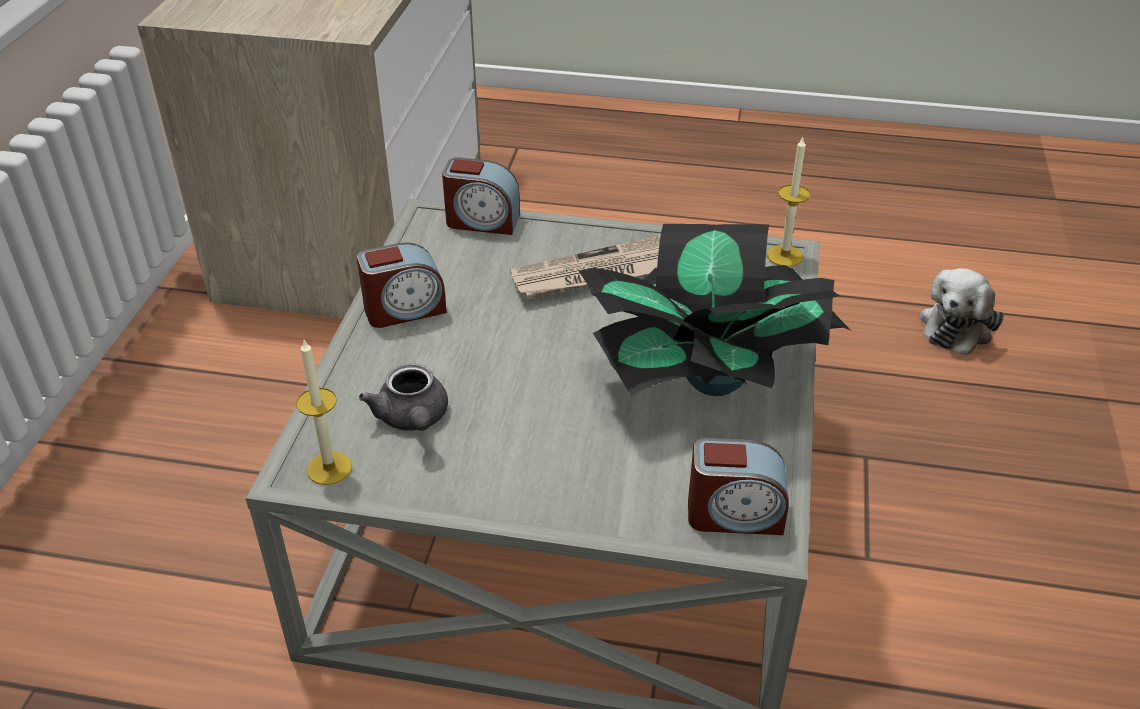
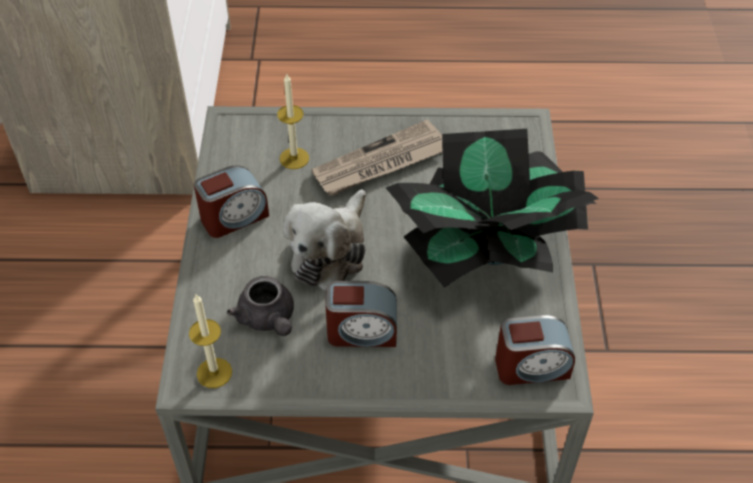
camera: 10 degrees left, 10 degrees up
alarm clock [442,158,520,235] -> alarm clock moved to [325,281,397,347]
candle [767,137,810,267] -> candle moved to [277,74,309,169]
plush toy [920,268,1004,356] -> plush toy moved to [284,189,366,291]

